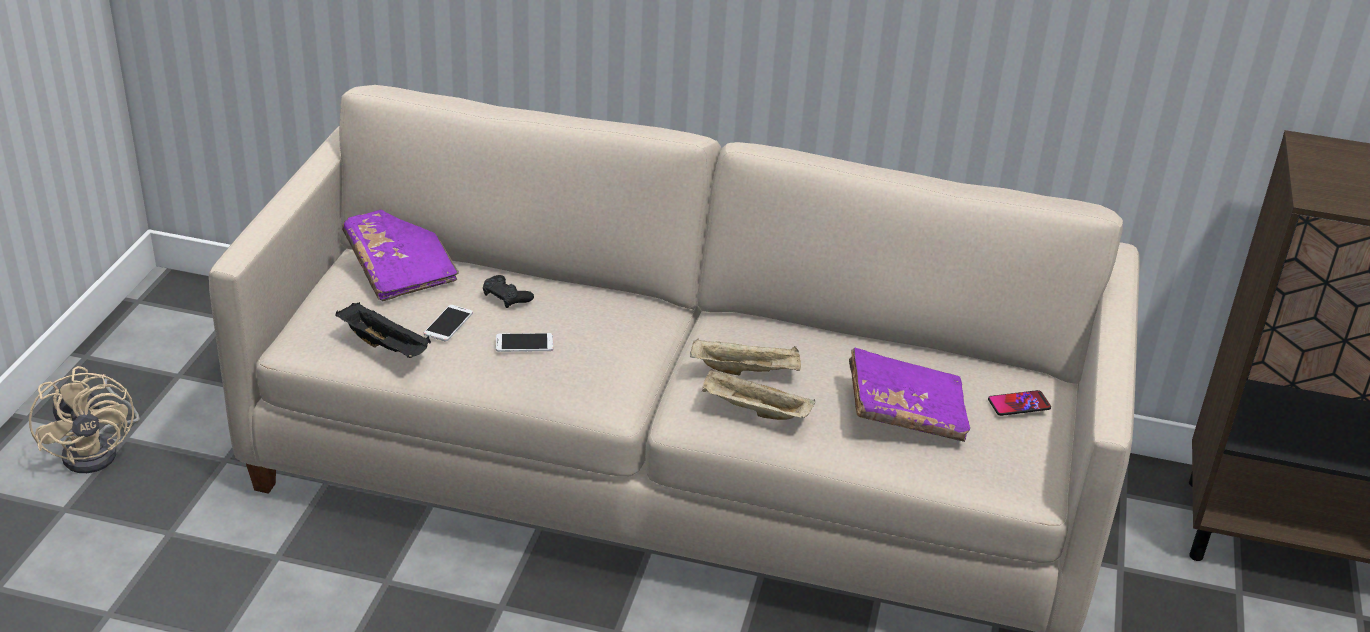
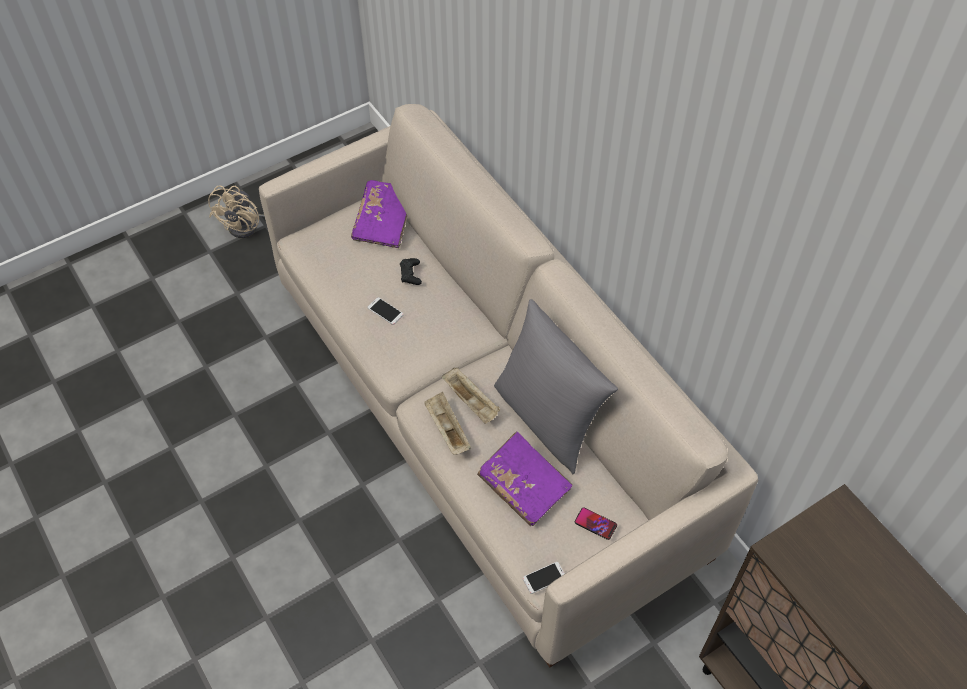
camera: 45 degrees right, 20 degrees up
black tray [335,302,431,358] -> none
phone [424,305,473,341] -> phone moved to [523,562,565,594]
none -> grey pillow [494,299,618,474]

